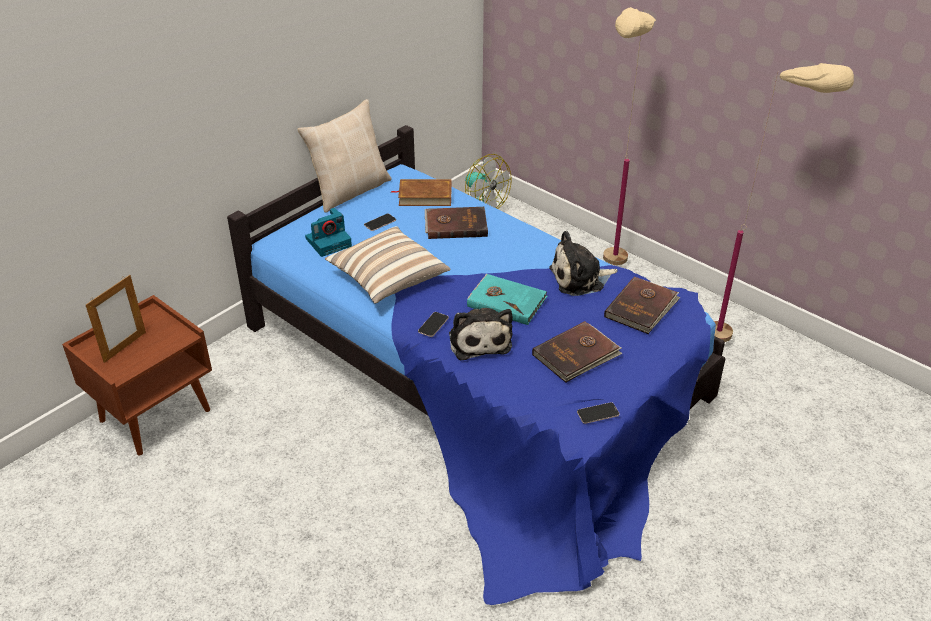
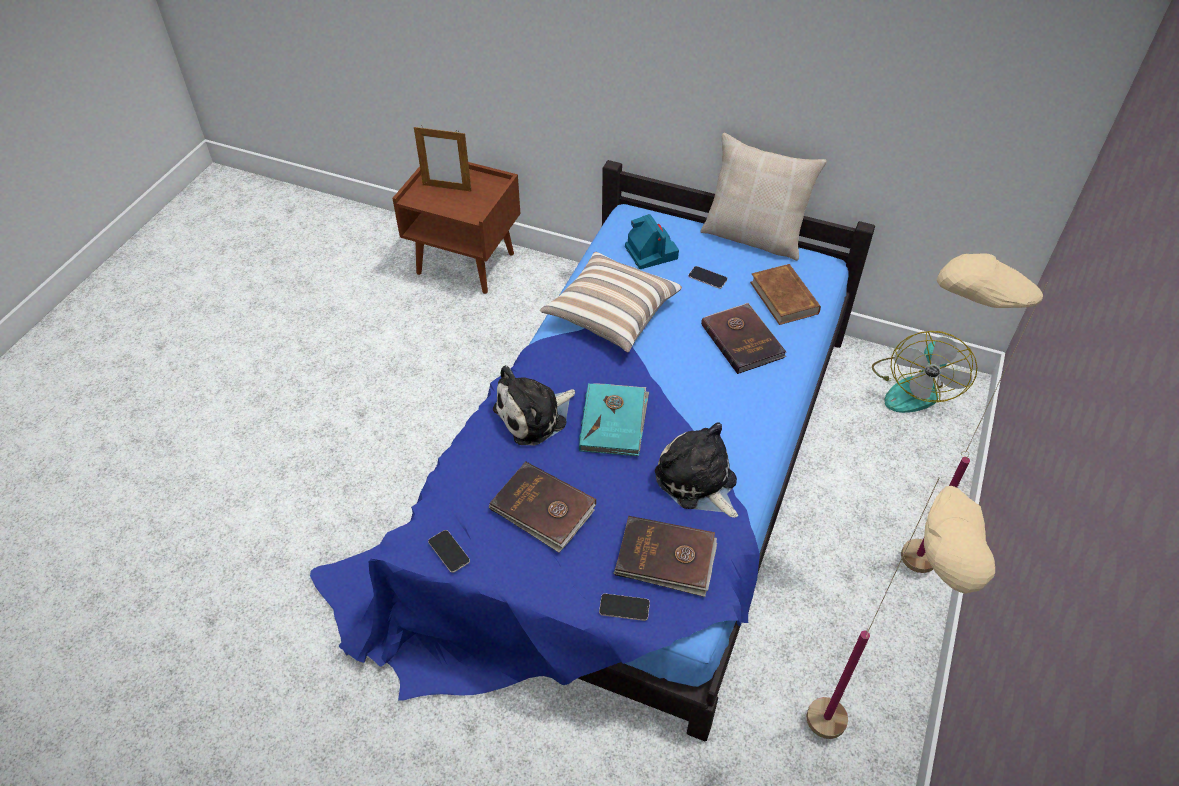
camera: 70 degrees right, 10 degrees up
camera [305,208,352,257] -> camera turned 150 degrees counterclockwise [625,214,679,269]
phone [418,312,449,337] -> phone moved to [599,594,650,621]

